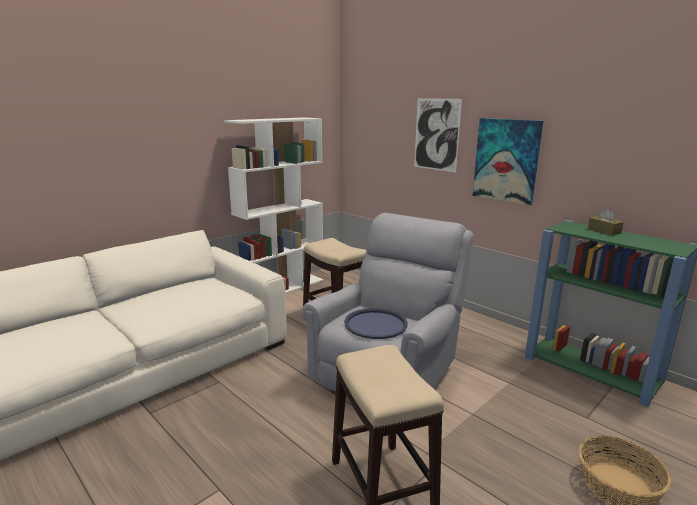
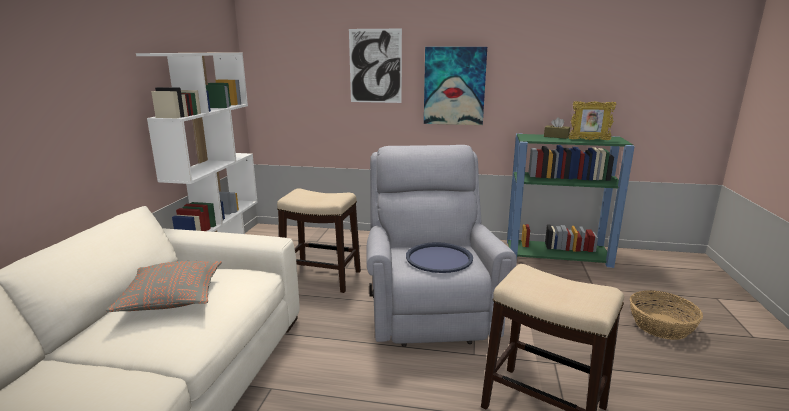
camera: 35 degrees left, 0 degrees up
none -> grey pillow [106,261,222,312]
none -> picture frame [569,101,616,140]

